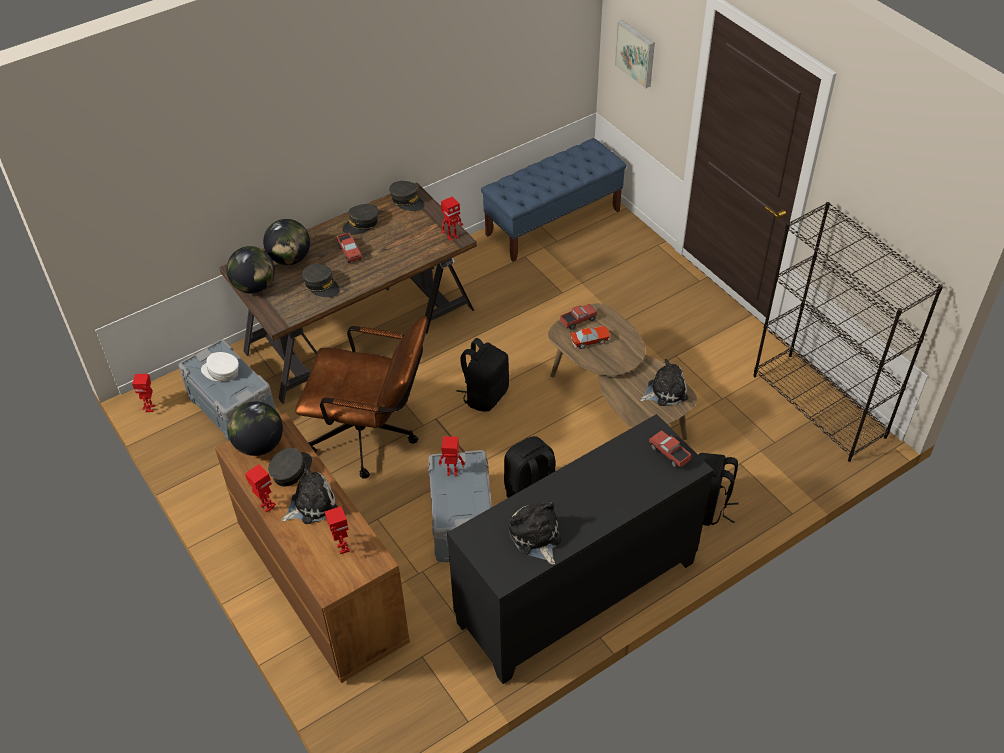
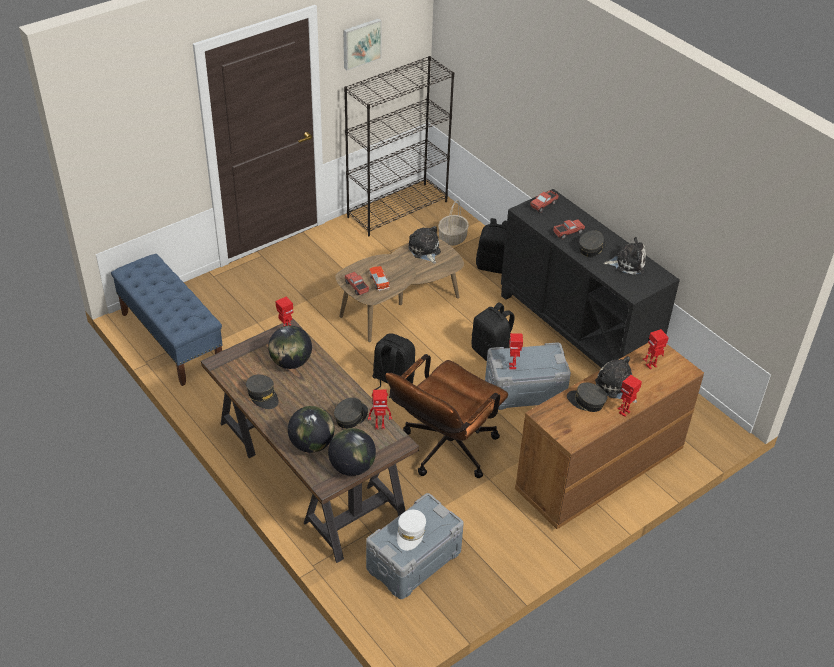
camera: 95 degrees left, 5 degrees down
toy robot [132,374,155,412] -> toy robot moved to [368,390,392,429]
globe [227,401,283,456] -> globe moved to [268,326,312,369]
brown office chair [295,316,428,479] -> brown office chair turned 150 degrees counterclockwise [385,354,508,478]
toy truck [337,233,362,263] -> toy truck moved to [553,219,585,239]
grey cap [389,181,424,211] -> grey cap moved to [579,230,605,257]
plush toy [509,501,561,565] -> plush toy turned 150 degrees counterclockwise [603,237,646,275]
picture [615,20,655,88] -> picture moved to [343,18,382,70]
none -> basket [438,200,469,246]

